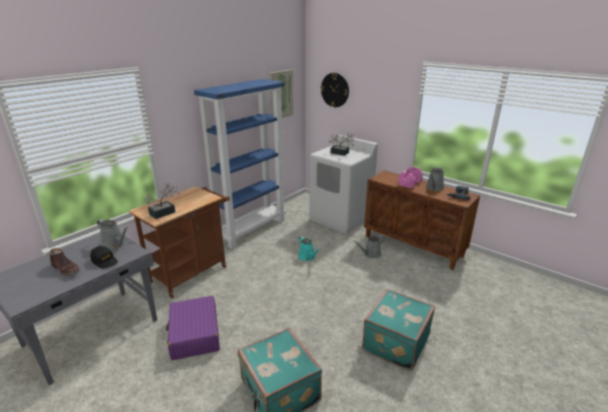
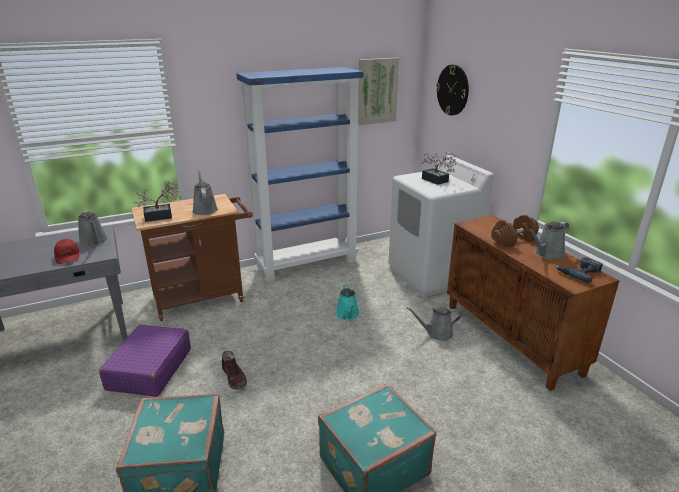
camera: 25 degrees right, 0 degrees up
brown boot [49,248,79,276] -> brown boot moved to [222,351,247,390]
black cap [90,246,118,269] -> red cap [54,239,79,264]
pink dumbbell [398,167,423,188] -> brown dumbbell [491,215,539,247]
none -> grey watering can [192,169,218,215]

